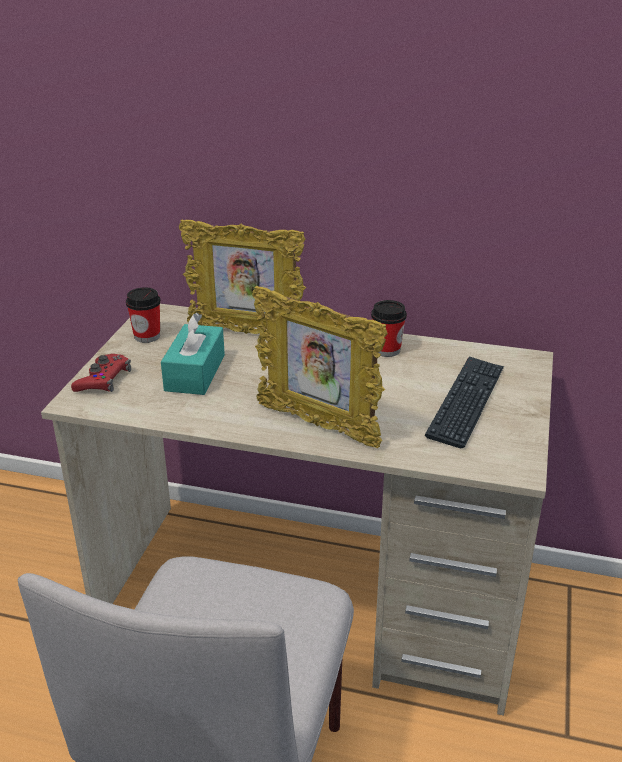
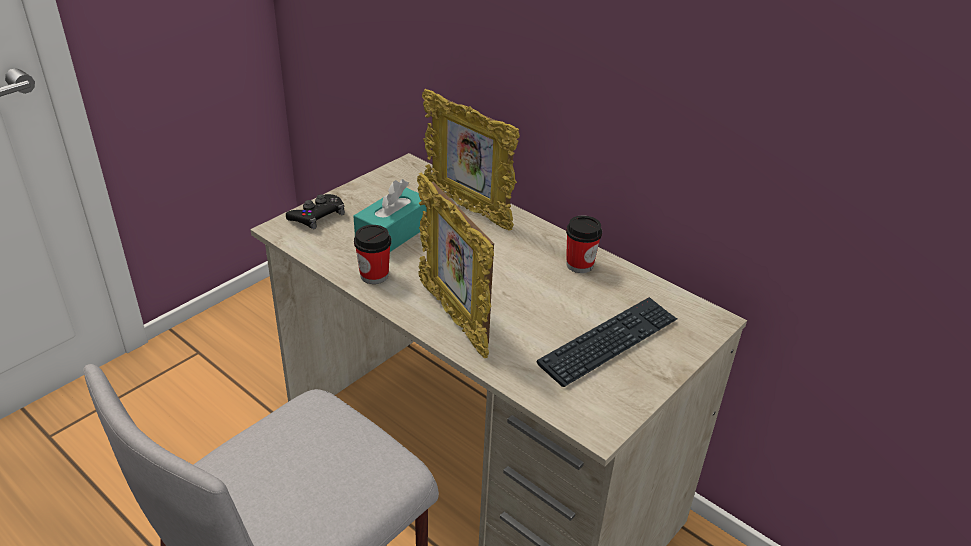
camera: 25 degrees right, 5 degrees up
red game controller [71,354,131,392] -> black game controller [286,194,345,229]
cup [126,287,161,343] -> cup moved to [354,225,391,284]

